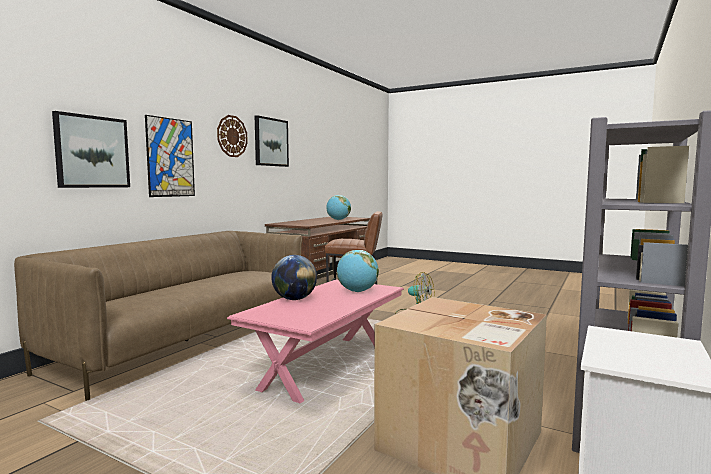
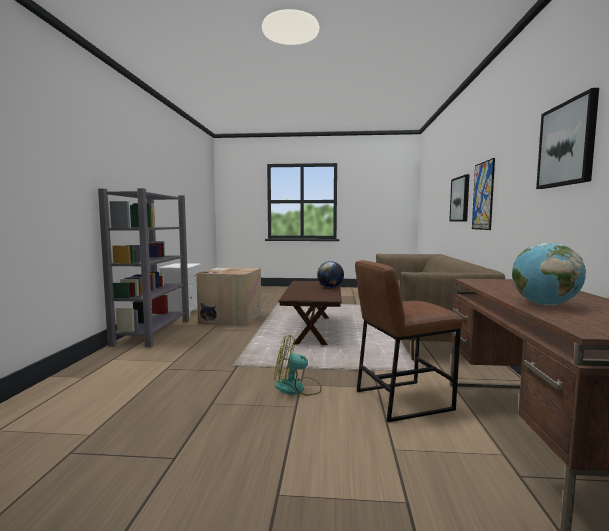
camera: 155 degrees right, 0 degrees up
wall clock [217,115,248,157] -> none
pink coffee table [227,279,404,404] -> brown coffee table [278,281,342,345]
globe [337,250,379,292] -> none

